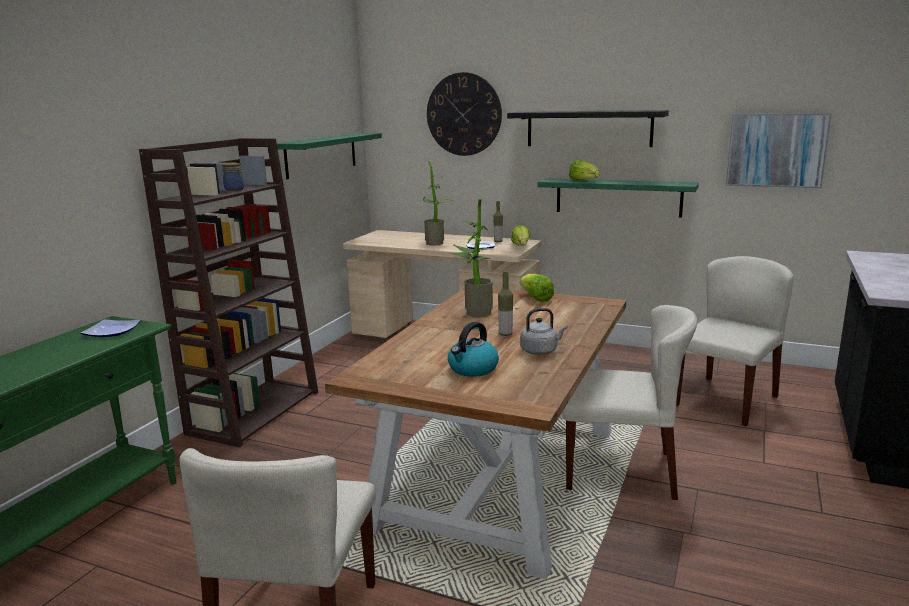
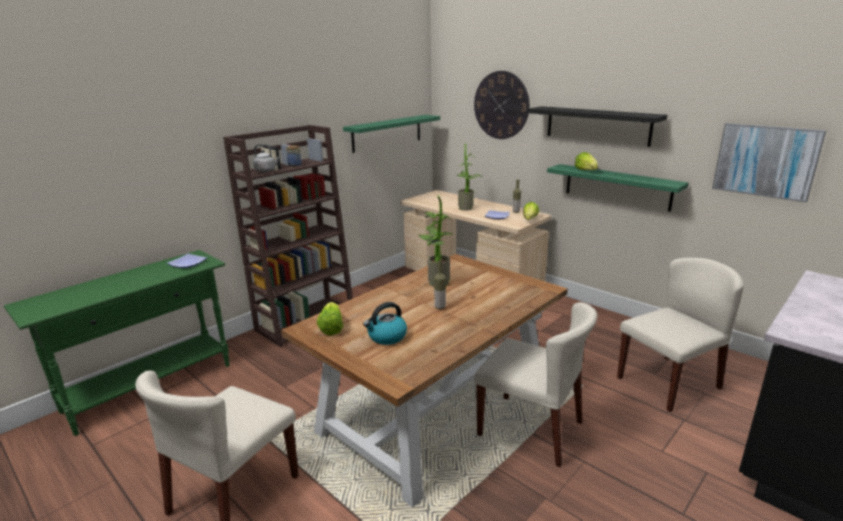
camera: 20 degrees right, 5 degrees up
lettuce [520,274,554,302] -> lettuce moved to [317,302,343,335]
grey kettle [520,308,567,355] -> grey kettle moved to [253,144,280,172]

